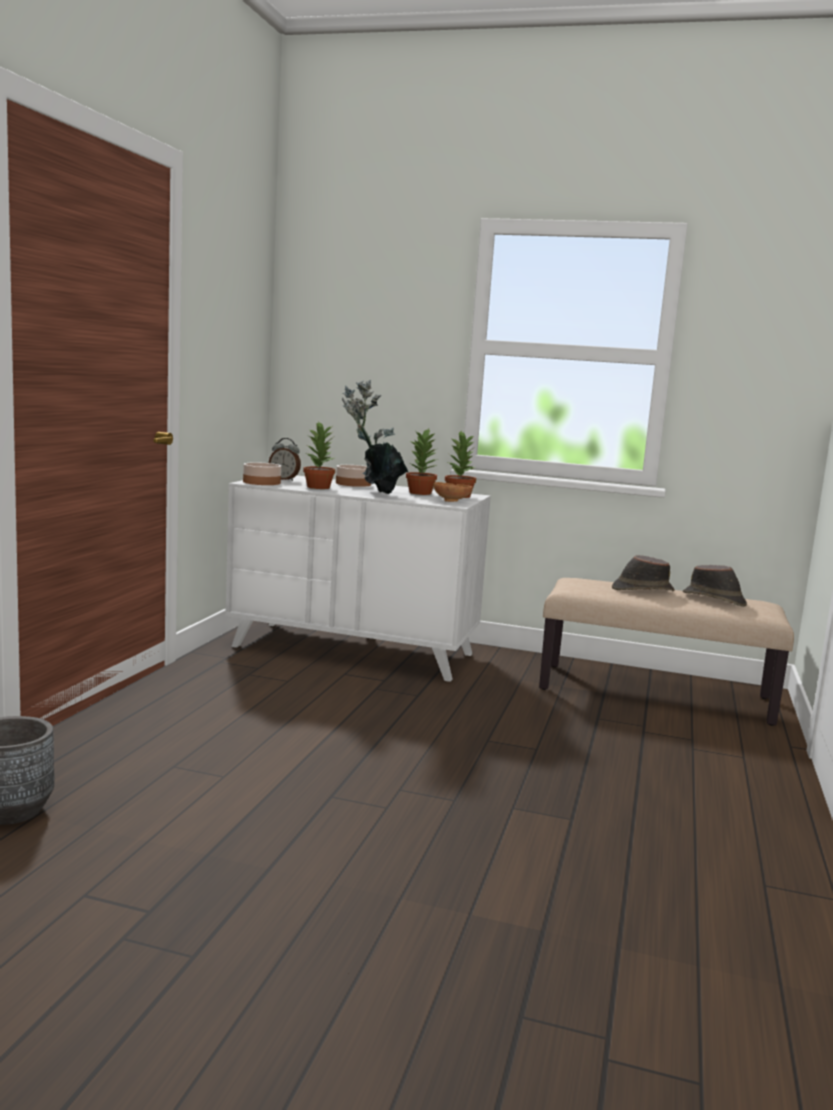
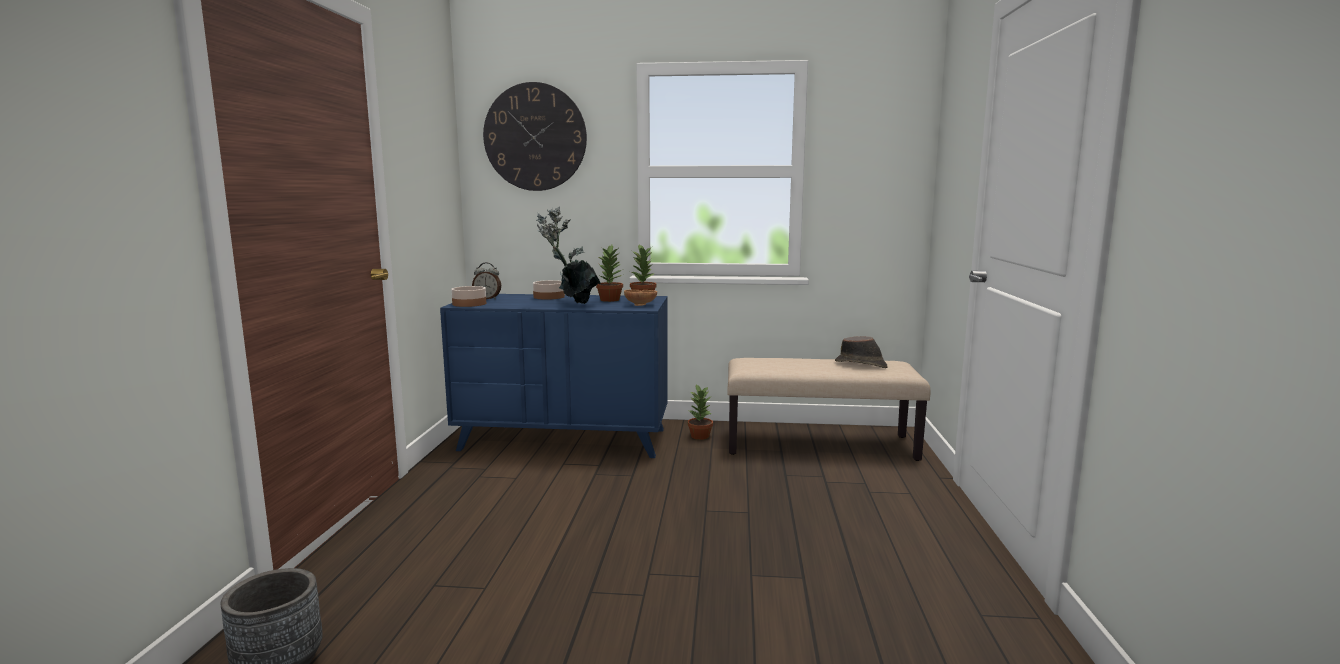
camera: 10 degrees left, 0 degrees up
white dresser [225,475,491,682] -> blue dresser [440,294,668,458]
potted plant [303,422,336,489] -> potted plant moved to [687,384,713,440]
brown hat [612,555,675,591] -> none
none -> wall clock [483,82,587,191]

